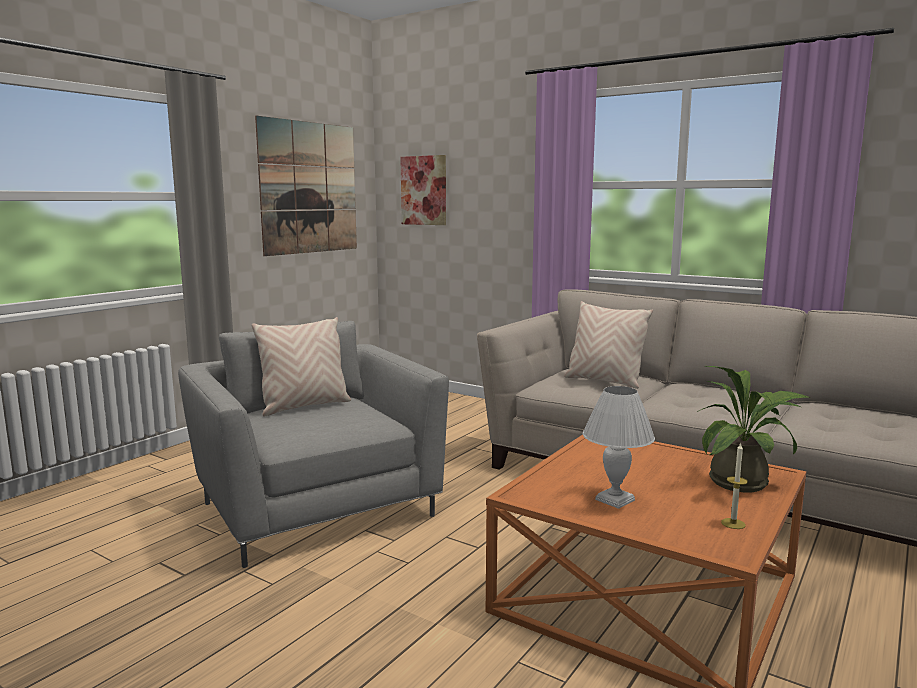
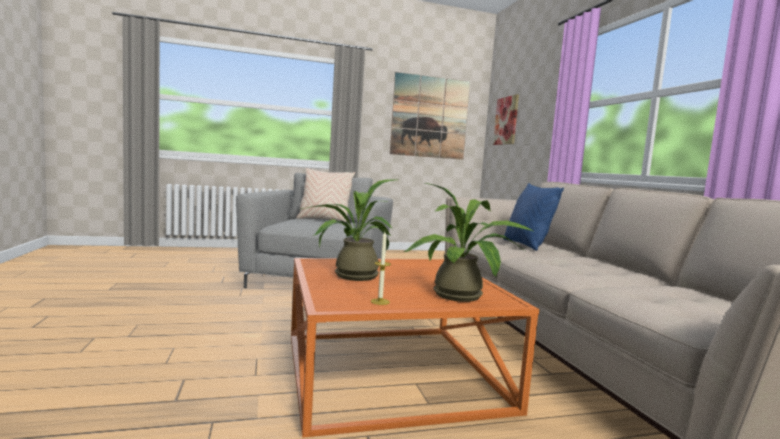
camera: 40 degrees right, 5 degrees down
beige pillow [564,301,653,389] -> blue pillow [504,183,564,251]
white table lamp [583,386,655,509] -> potted plant [302,179,396,281]

